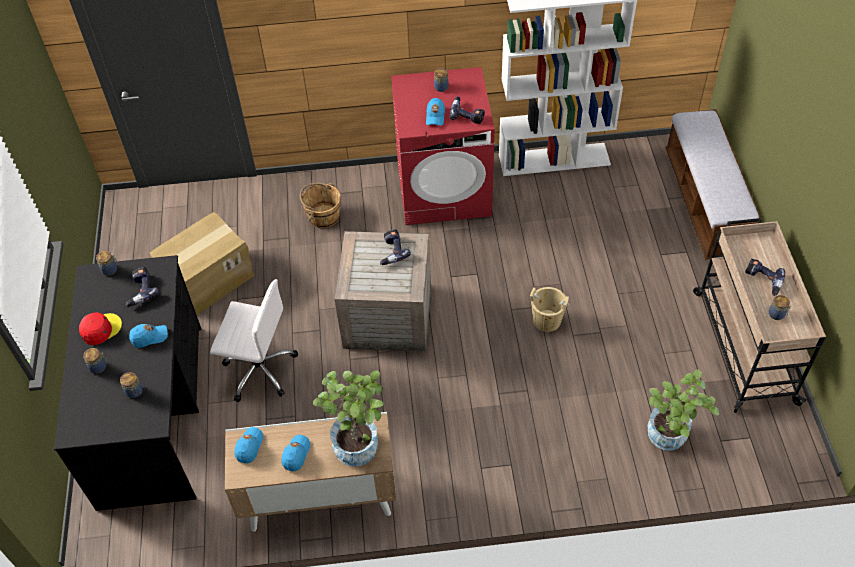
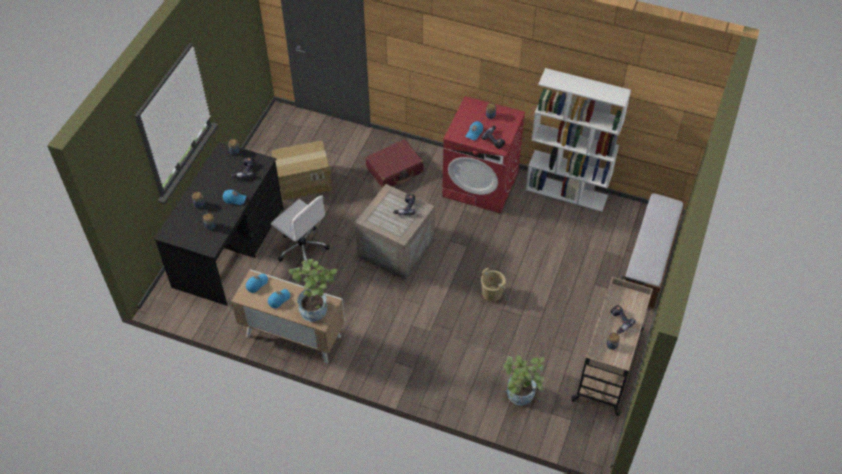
camera: 25 degrees right, 0 degrees up
red cap [79,312,122,345] -> none
brown bucket [300,183,341,228] -> red suitcase [365,139,424,188]

